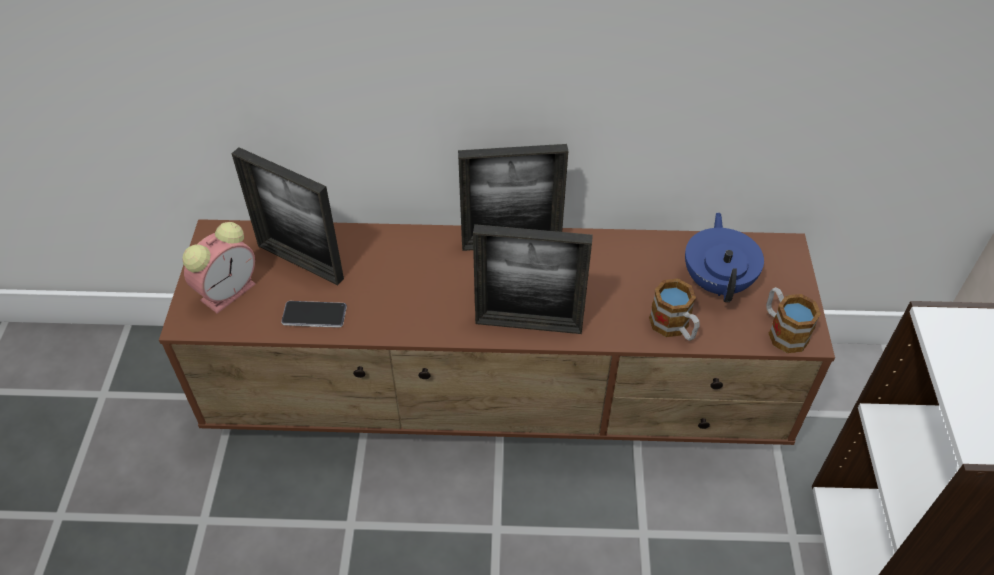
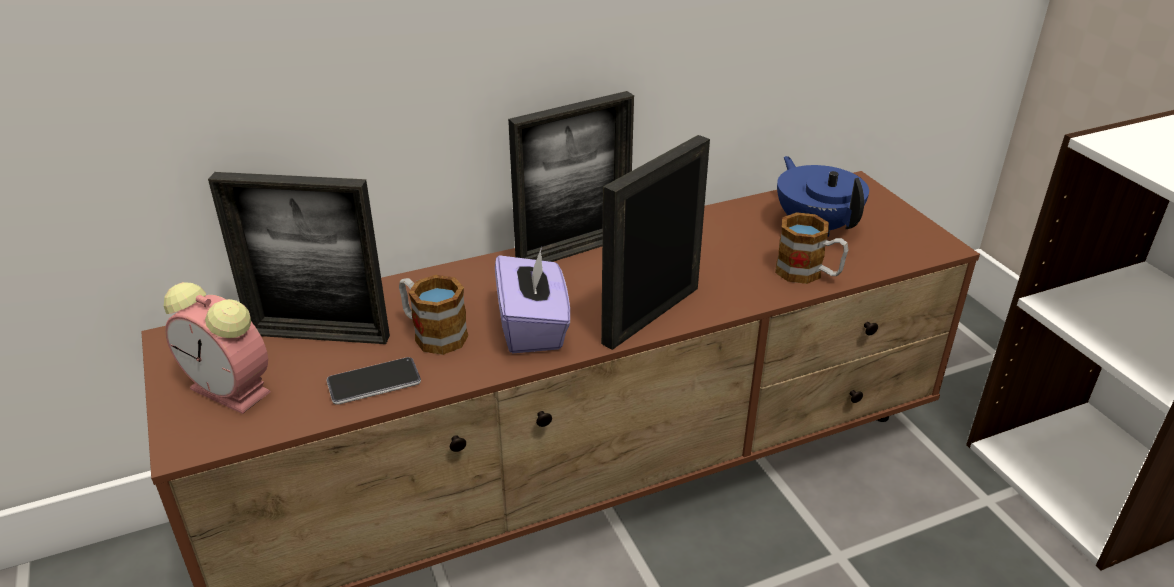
camera: 25 degrees left, 15 degrees down
alarm clock [182,222,256,313] -> alarm clock turned 105 degrees clockwise [164,282,271,414]
picture frame [473,224,593,334] -> picture frame turned 150 degrees clockwise [601,135,710,350]
mug [766,287,821,353] -> mug moved to [399,275,468,355]
none -> purple tissue box [495,247,570,353]

